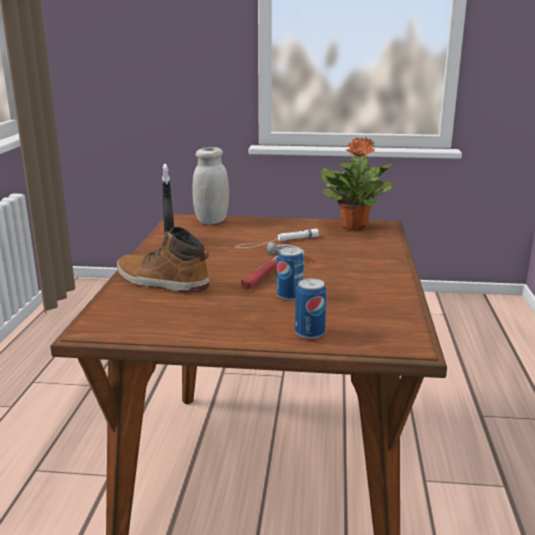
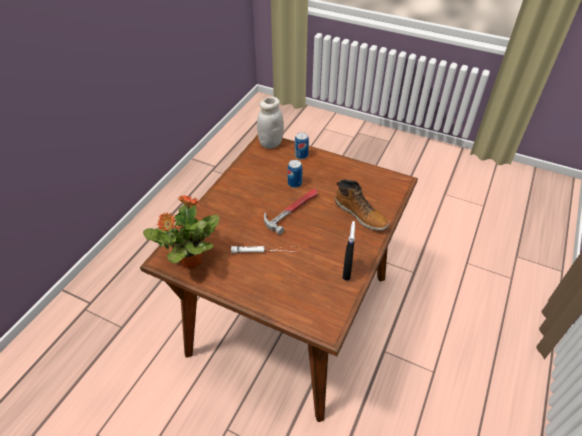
camera: 160 degrees left, 25 degrees up
white jar [192,147,229,225] -> white jar moved to [257,97,284,149]

